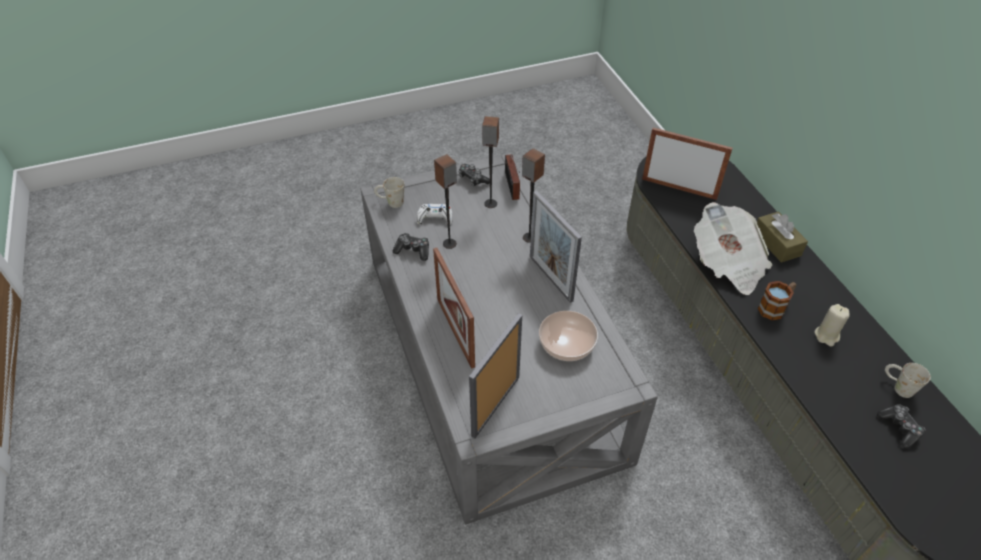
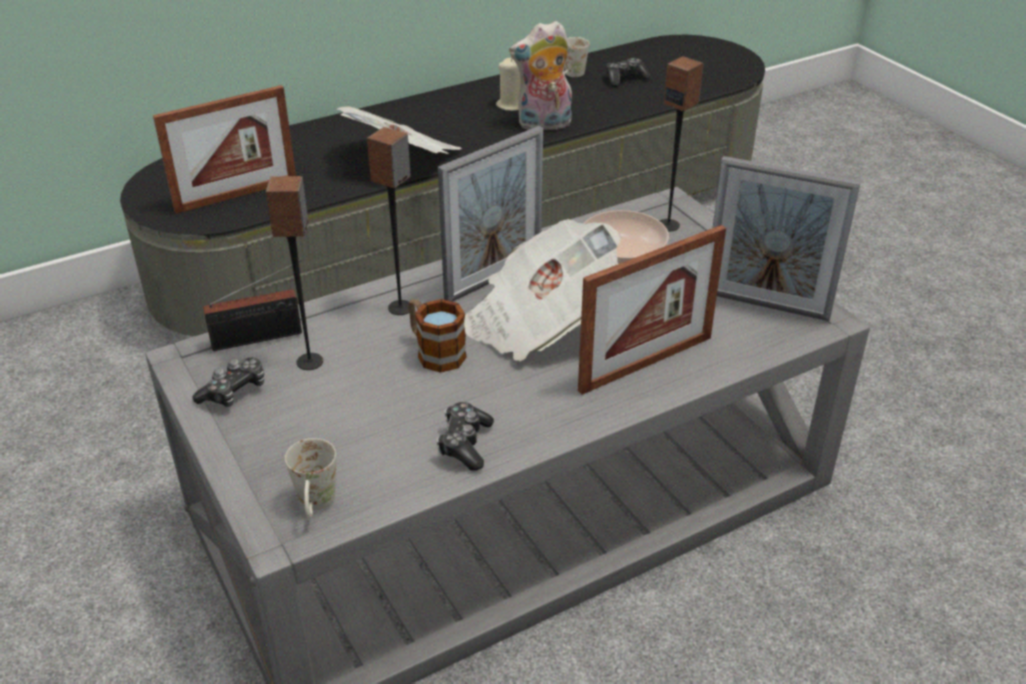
camera: 100 degrees left, 10 degrees down
white game controller [417,204,453,225] -> none
speaker [434,154,457,249] -> speaker moved to [660,56,703,231]
picture frame [642,127,733,200] -> picture frame turned 135 degrees counterclockwise [153,85,296,214]
brown tissue box [757,211,808,263] -> none
mug [757,281,796,320] -> mug moved to [408,299,467,373]
none -> newspaper [464,219,622,361]
none -> plush toy [509,21,572,130]

